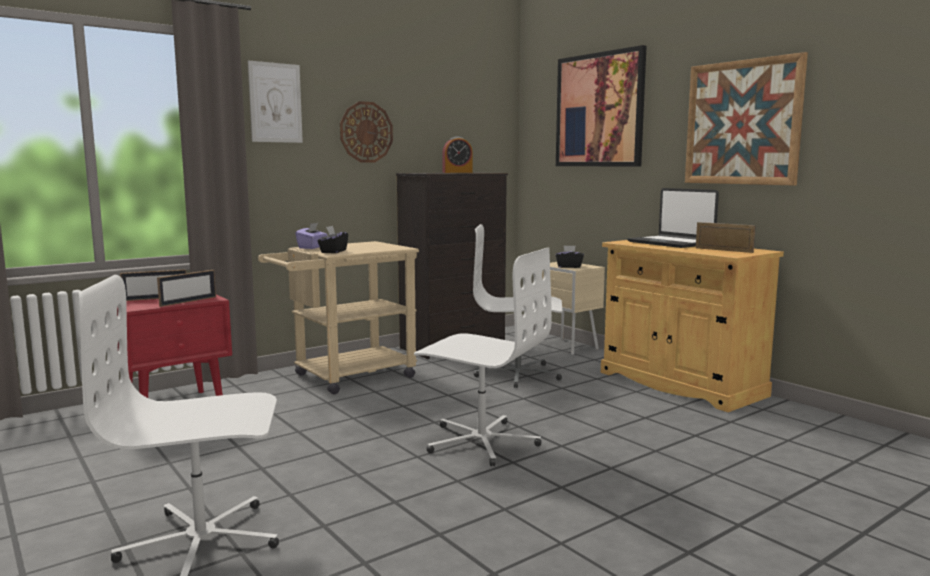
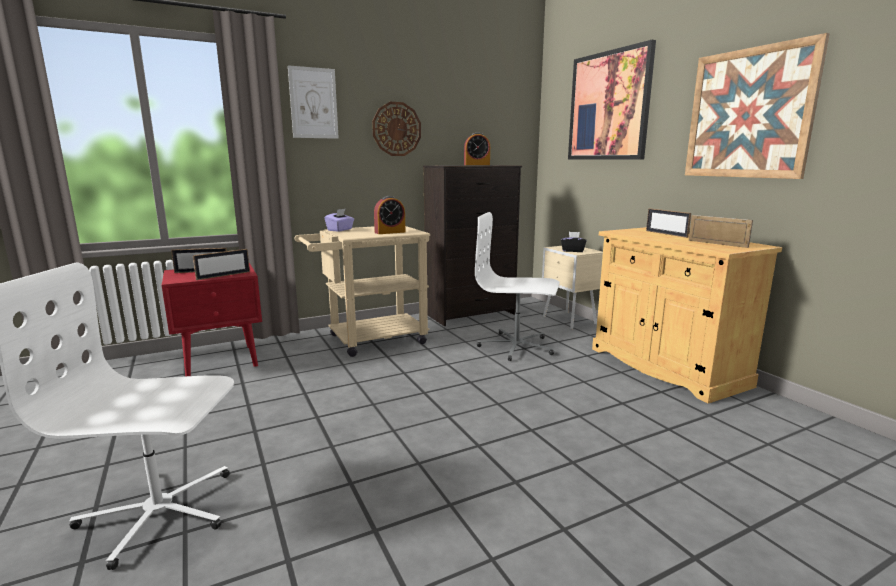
camera: 10 degrees right, 5 degrees up
black tissue box [317,226,348,253] -> none
white office chair [414,247,552,466] -> none
laptop [627,188,719,248] -> picture frame [646,208,691,238]
none -> alarm clock [374,196,406,234]

